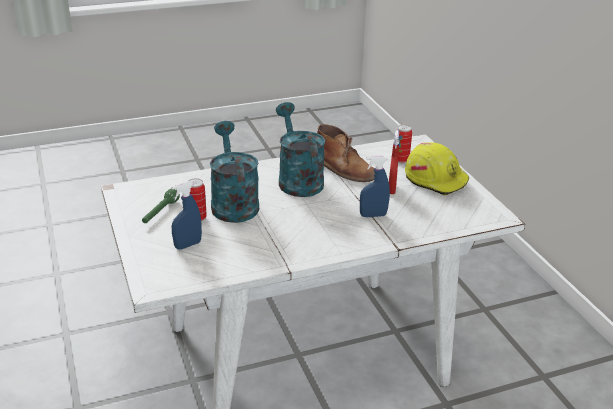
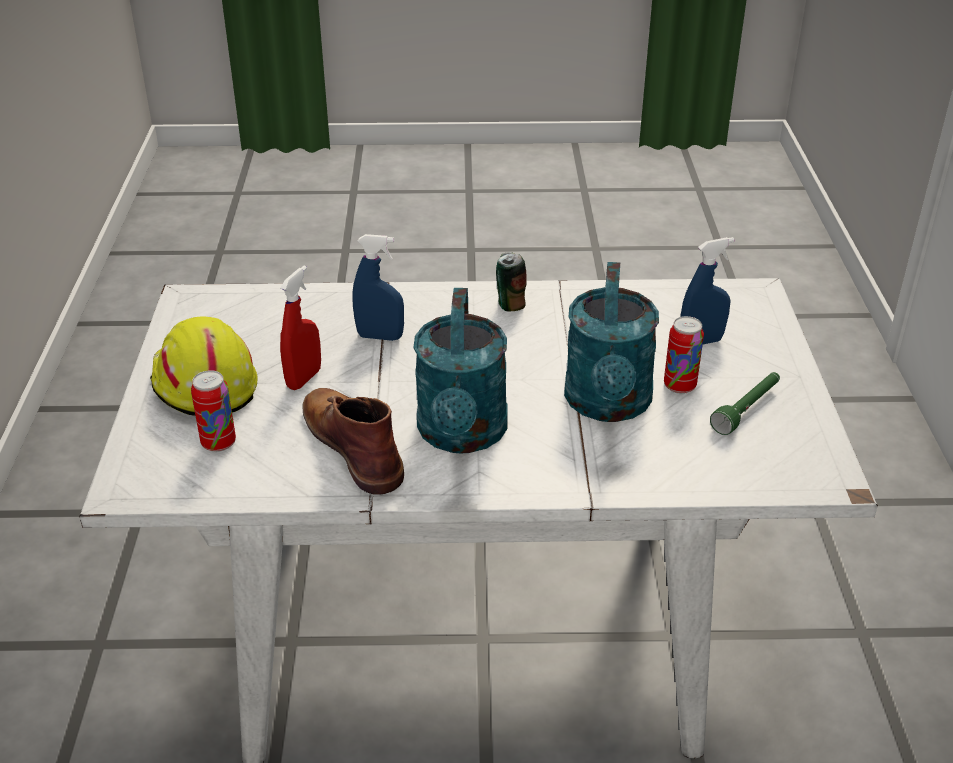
camera: 160 degrees left, 5 degrees up
none -> can [496,252,527,312]

